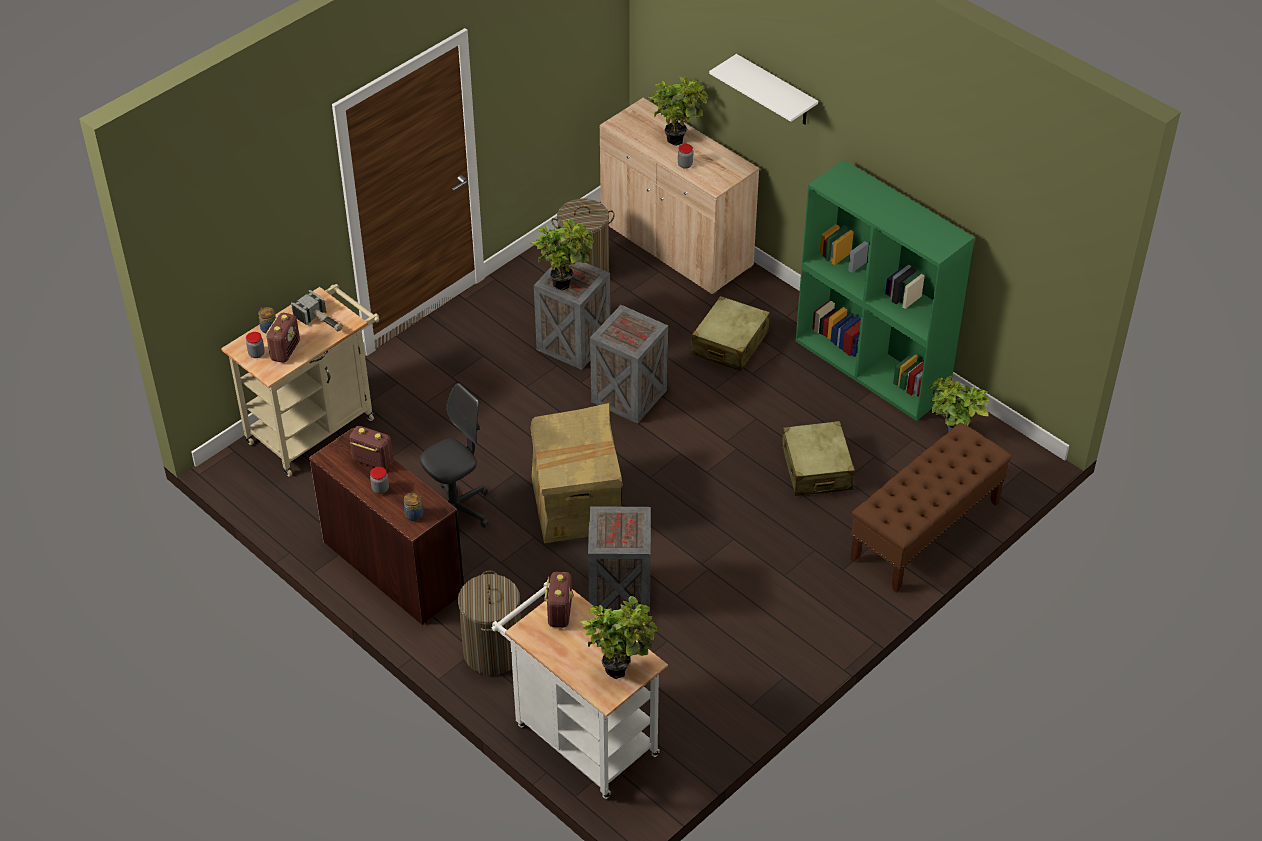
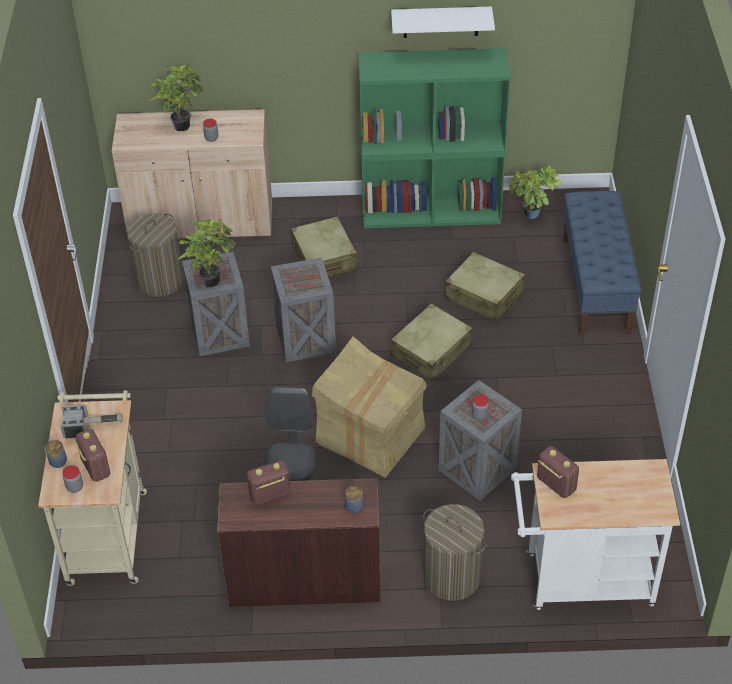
camera: 45 degrees left, 0 degrees up
jar [370,467,389,494] -> jar moved to [472,394,489,420]
potted plant [580,596,657,679] -> none
white shelf [709,54,818,125] -> white shelf moved to [391,7,495,38]
brown bench [850,423,1012,593] -> blue bench [563,191,641,335]
none -> beige suitcase [391,303,472,382]

